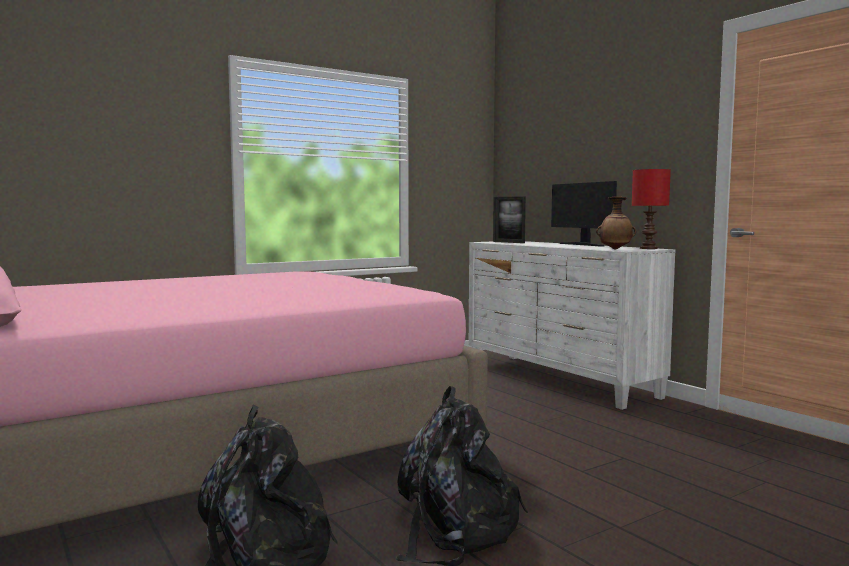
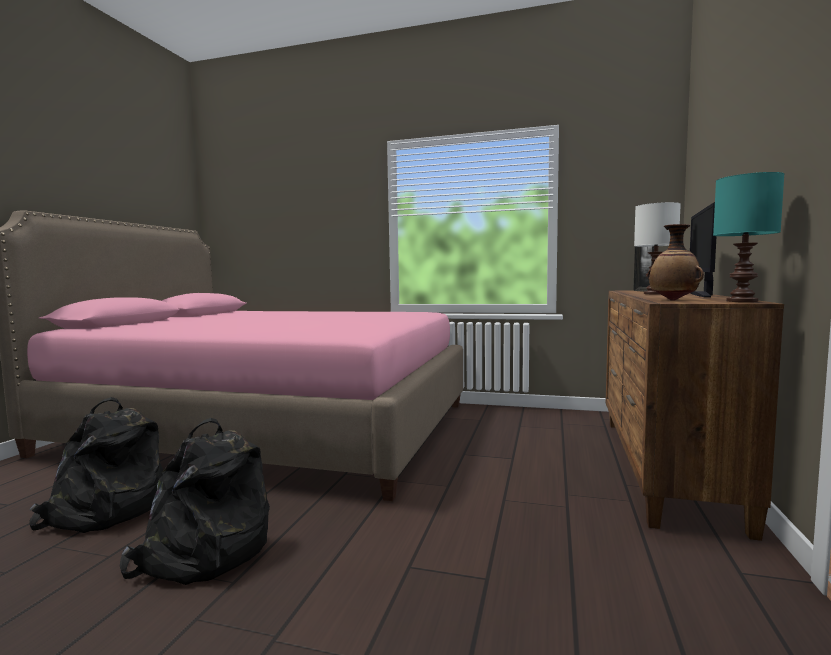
camera: 50 degrees right, 0 degrees up
white dresser [469,241,675,410] -> brown dresser [606,290,784,541]
red table lamp [632,169,671,249] -> turquoise table lamp [713,172,785,302]
none -> white table lamp [634,202,681,294]

